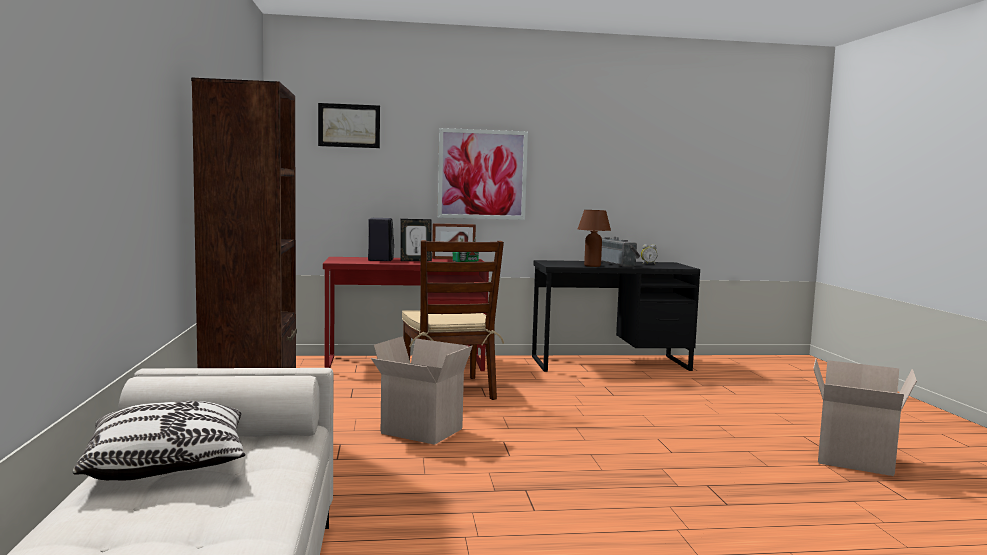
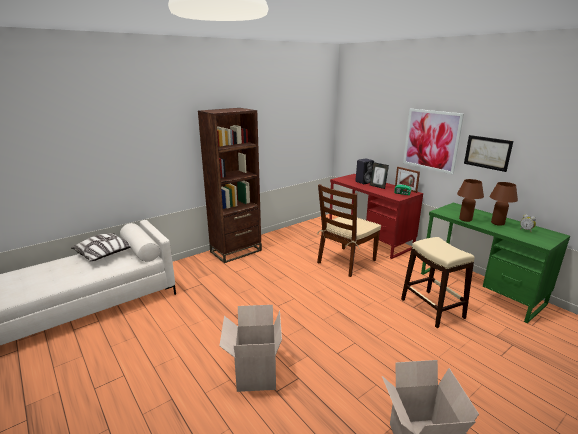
camera: 60 degrees right, 15 degrees up
picture [318,103,380,148] -> picture moved to [464,135,513,172]
cardboard box [371,336,472,445] -> cardboard box moved to [219,305,282,392]
black desk [532,260,700,372] -> green desk [421,202,570,323]
radio [601,237,640,267] -> brown table lamp [490,182,518,226]
none -> beige stool [401,237,475,328]

